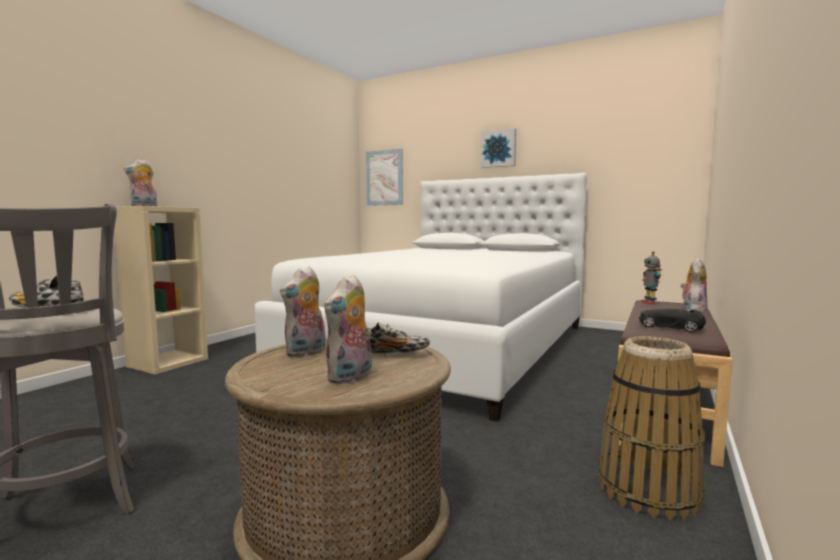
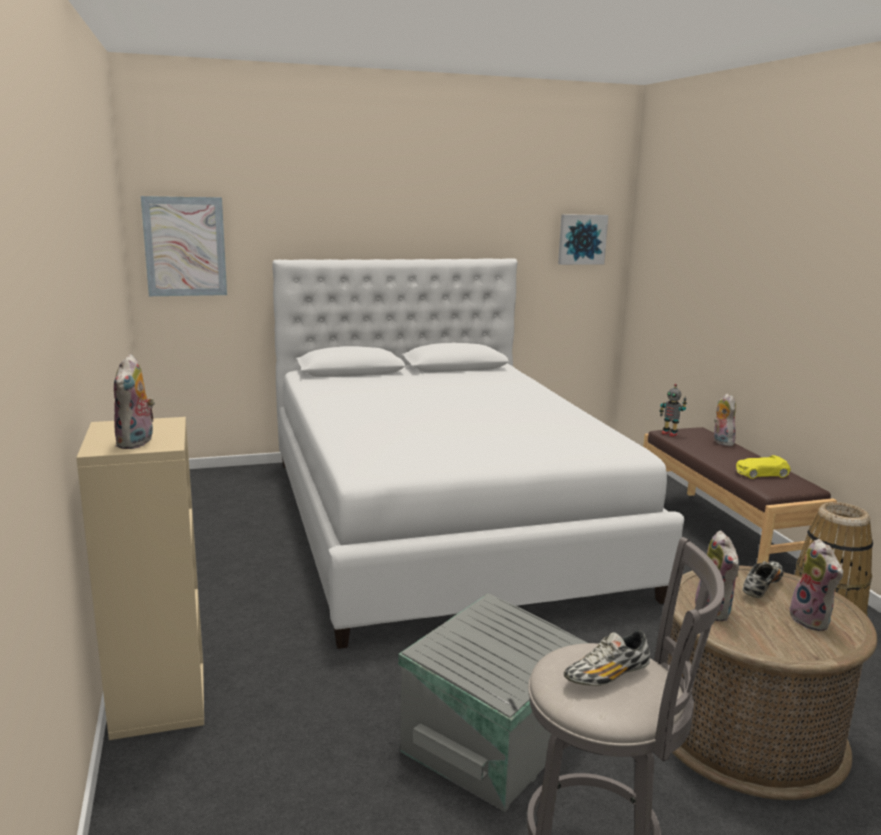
camera: 45 degrees left, 10 degrees up
picture [480,128,516,168] -> picture moved to [558,214,608,265]
black toy car [638,309,706,332] -> yellow toy car [736,455,791,479]
none -> grey storage box [398,593,587,812]

